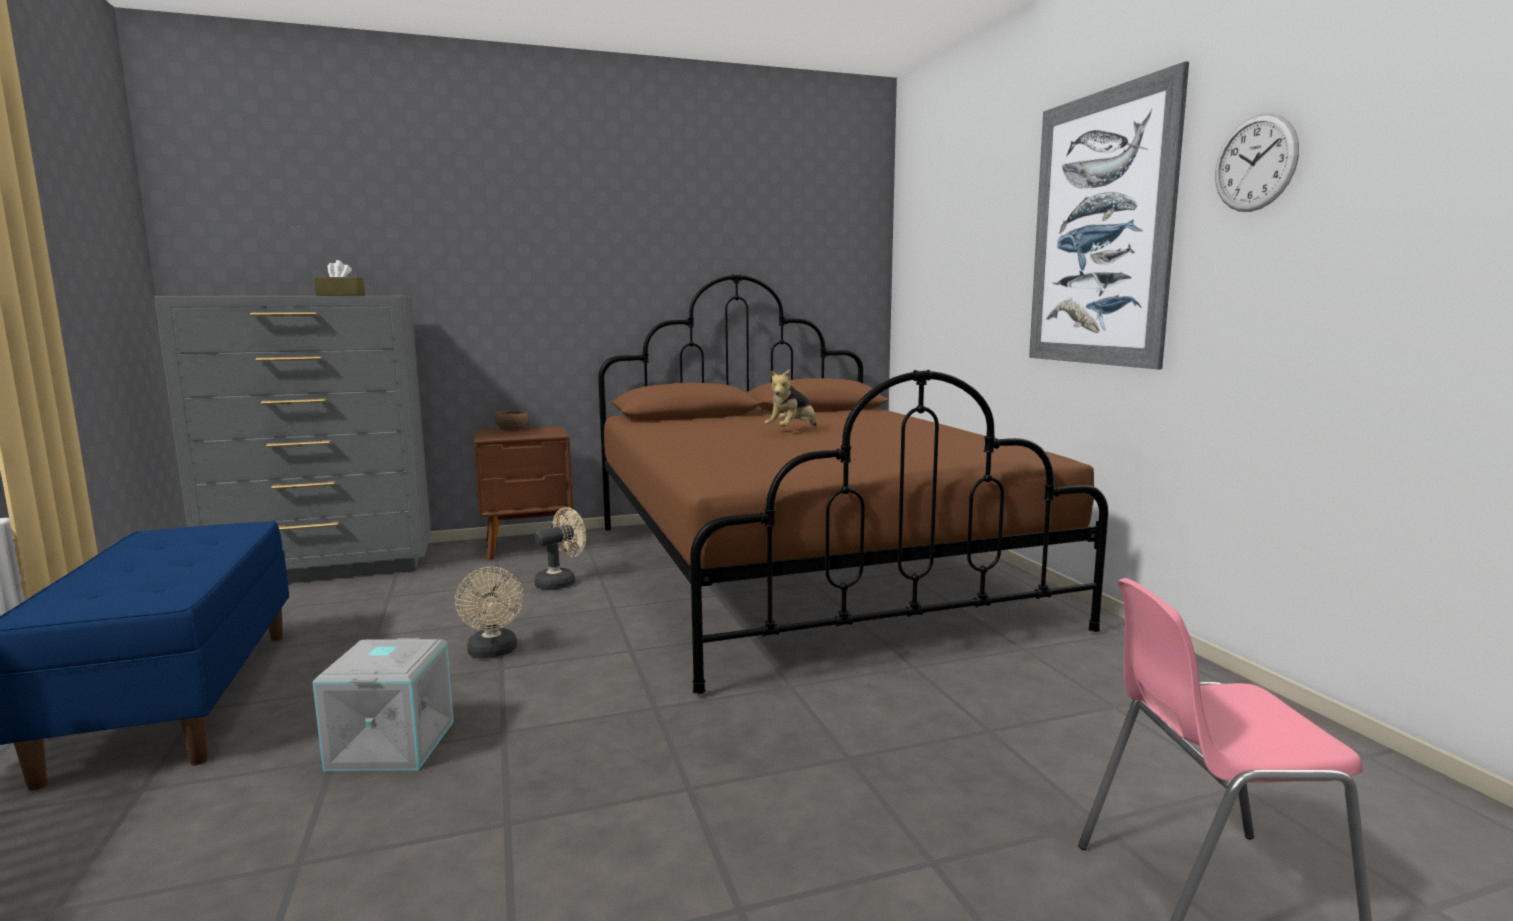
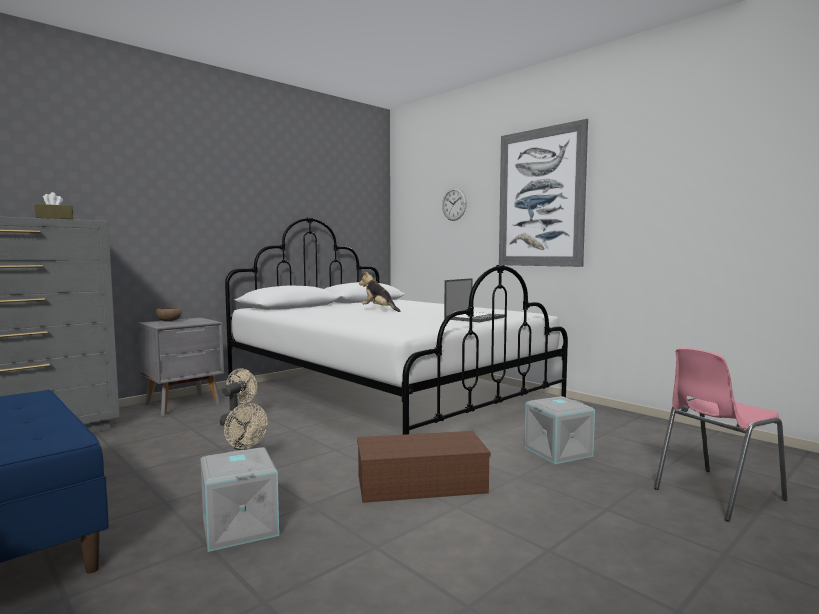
camera: 25 degrees left, 5 degrees down
brown nightstand [474,426,573,560] -> grey nightstand [138,317,224,416]
brown bed [598,274,1108,694] -> white bed [225,218,568,435]
plush toy [765,369,816,427] -> plush toy turned 120 degrees clockwise [359,271,401,312]
wall clock [1215,113,1299,212] -> wall clock moved to [442,188,467,221]
none -> brown storage box [357,431,491,503]
none -> laptop [444,278,505,322]
none -> grey storage box [524,396,595,464]

